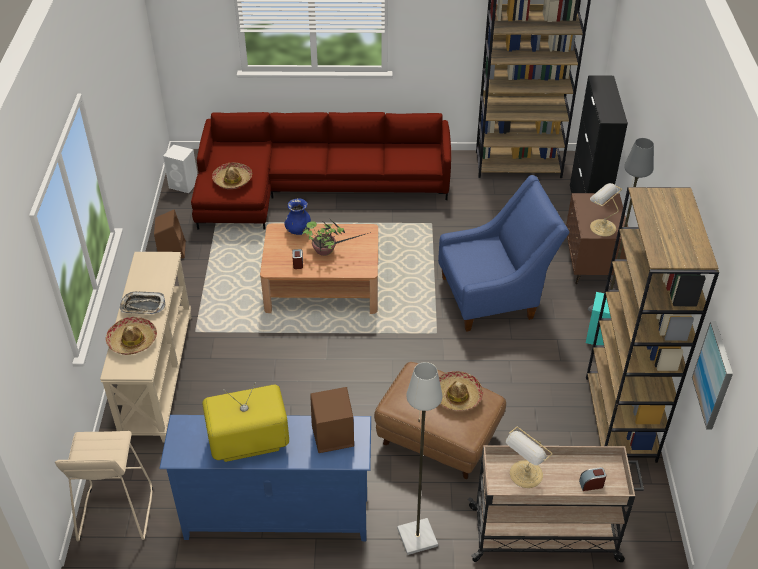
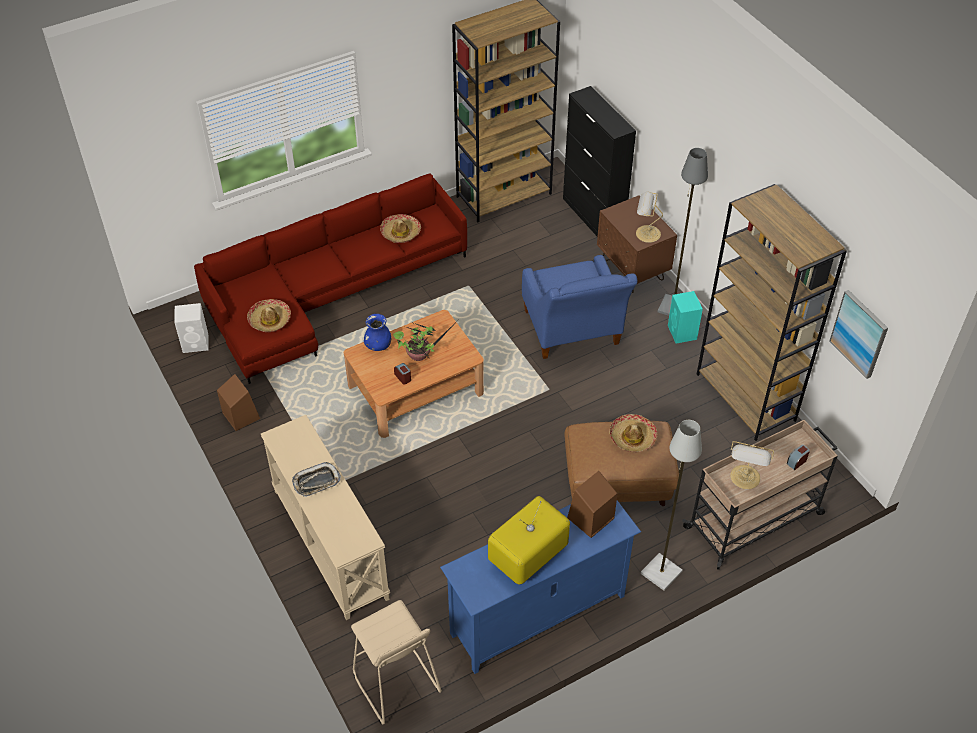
camera: 30 degrees left, 5 degrees up
hat [106,317,157,355] -> hat moved to [380,214,421,243]
blue armchair [438,175,569,332] -> blue armchair turned 120 degrees clockwise [522,255,637,359]

